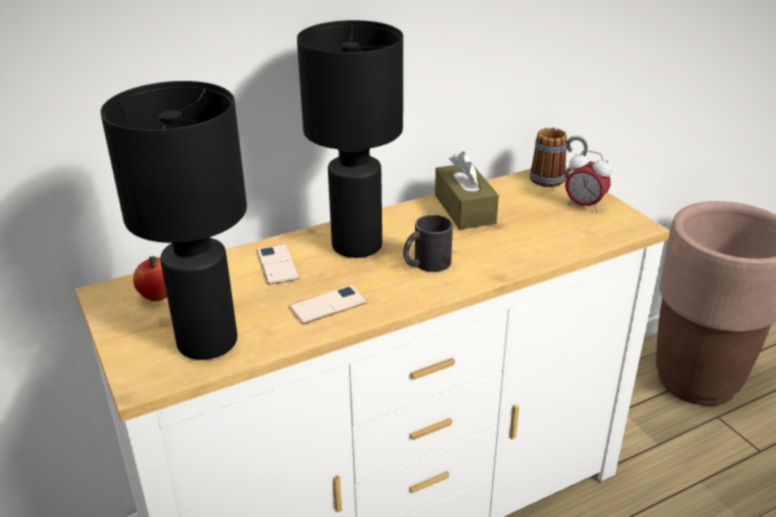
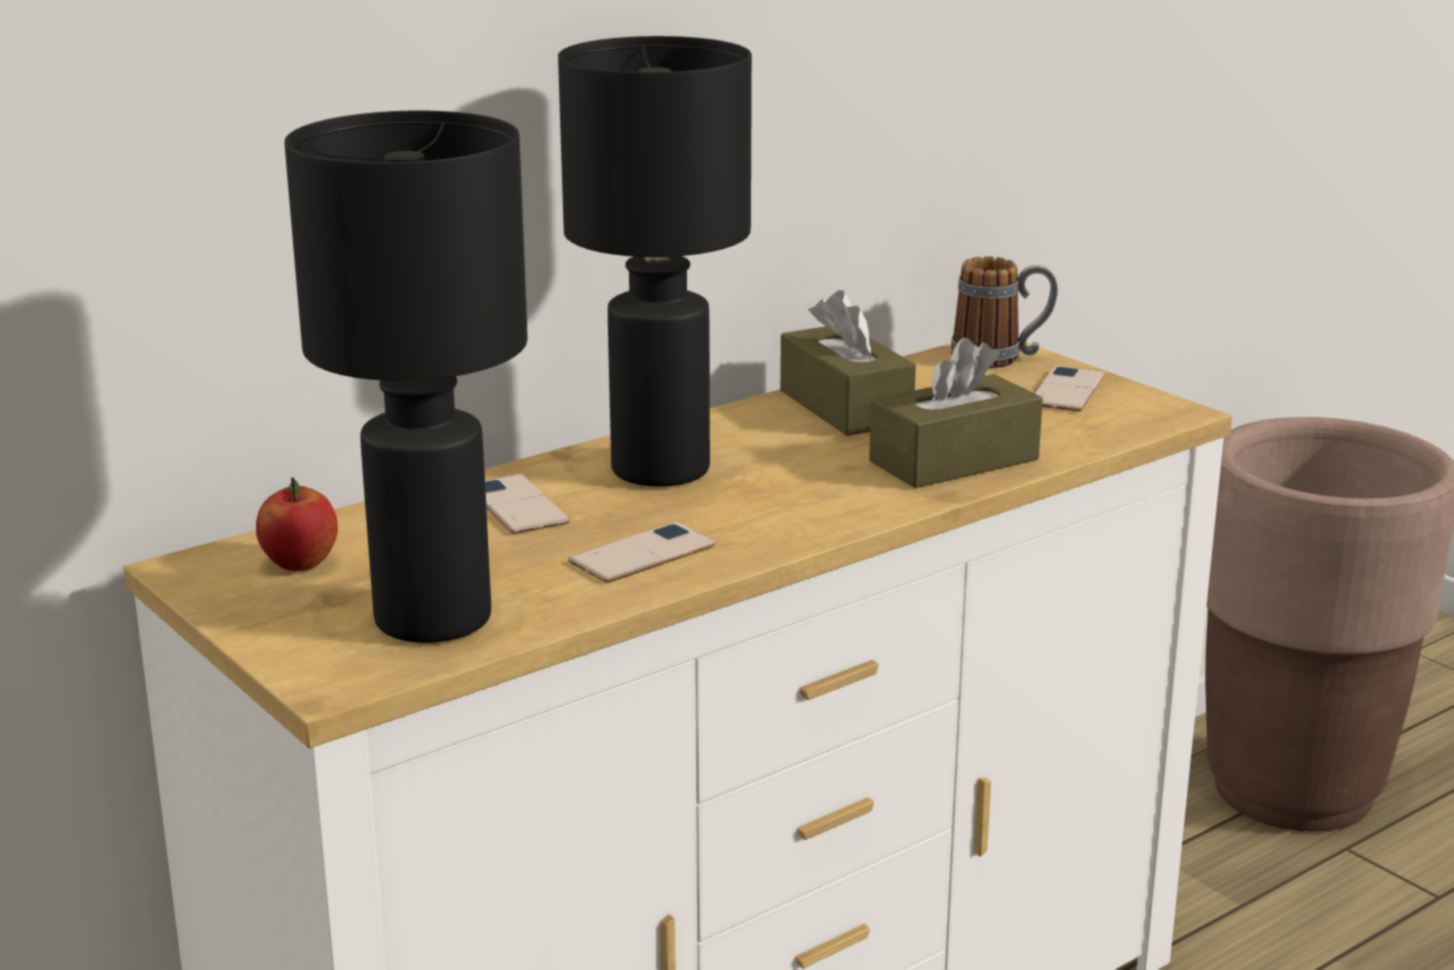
camera: 10 degrees left, 10 degrees down
black mug [403,214,453,272] -> none
alarm clock [565,150,612,212] -> phone [1034,366,1105,411]
none -> brown tissue box [869,338,1043,488]

